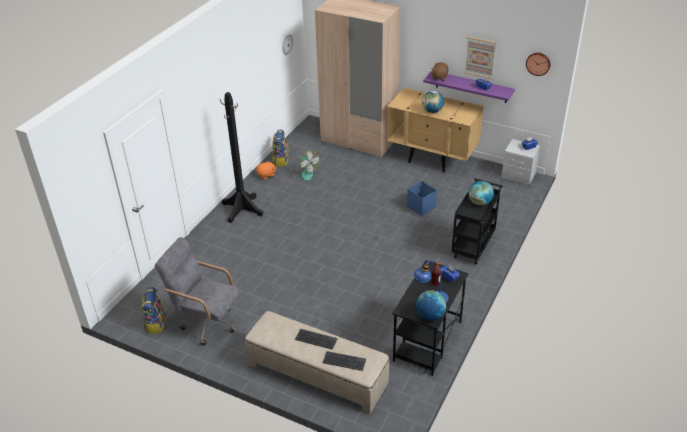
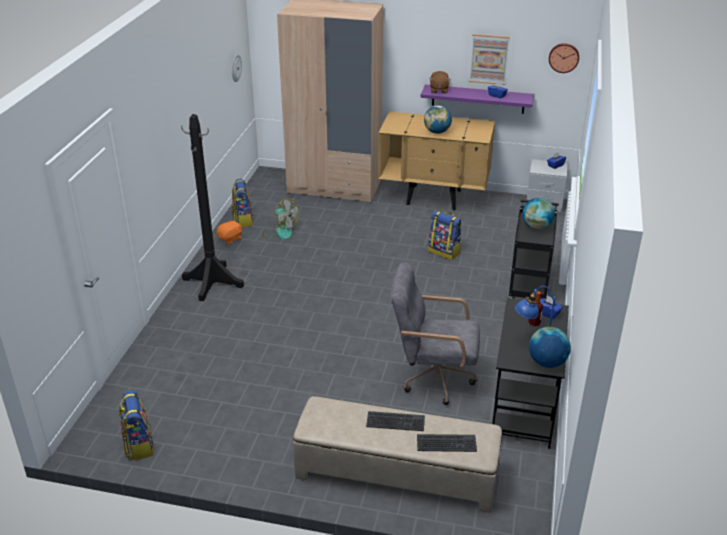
camera: 15 degrees left, 5 degrees down
grey office chair [155,237,239,345] -> grey office chair moved to [391,263,480,405]
blue storage box [407,181,437,216] -> backpack [428,210,462,260]

